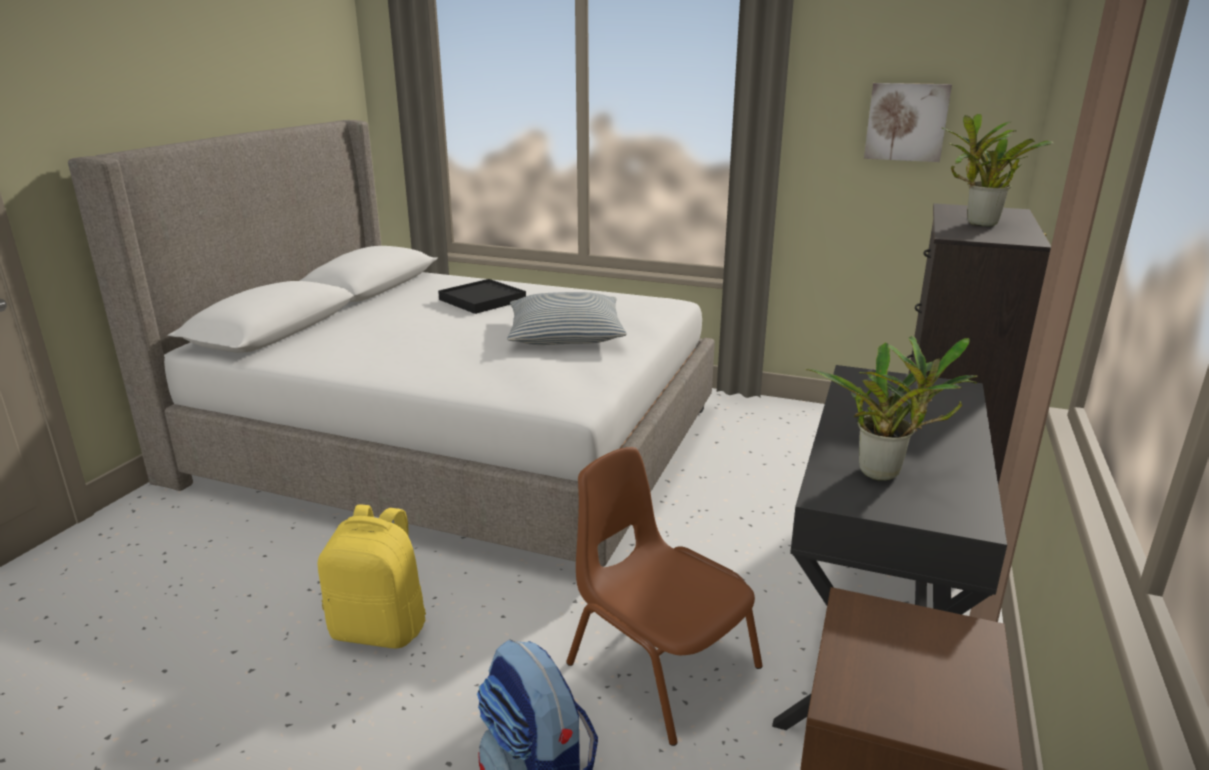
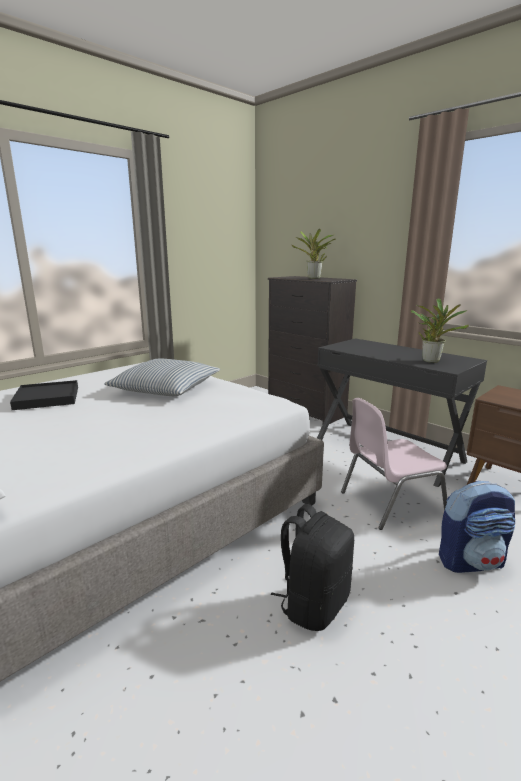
camera: 65 degrees left, 5 degrees down
yellow backpack [318,504,426,649] -> black backpack [271,504,354,631]
brown chair [566,447,763,746] -> pink chair [341,398,447,530]
picture [864,83,952,162] -> none

